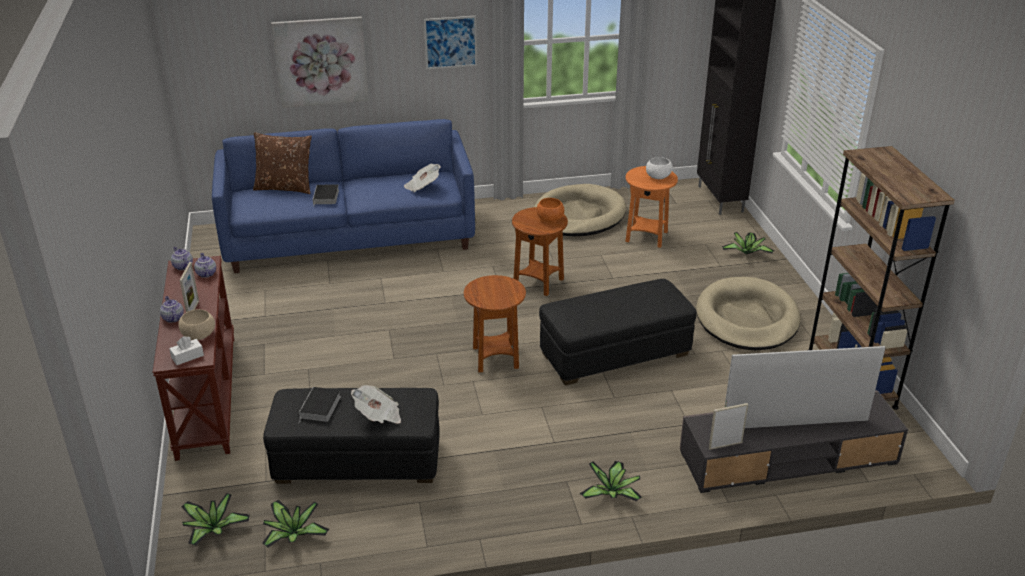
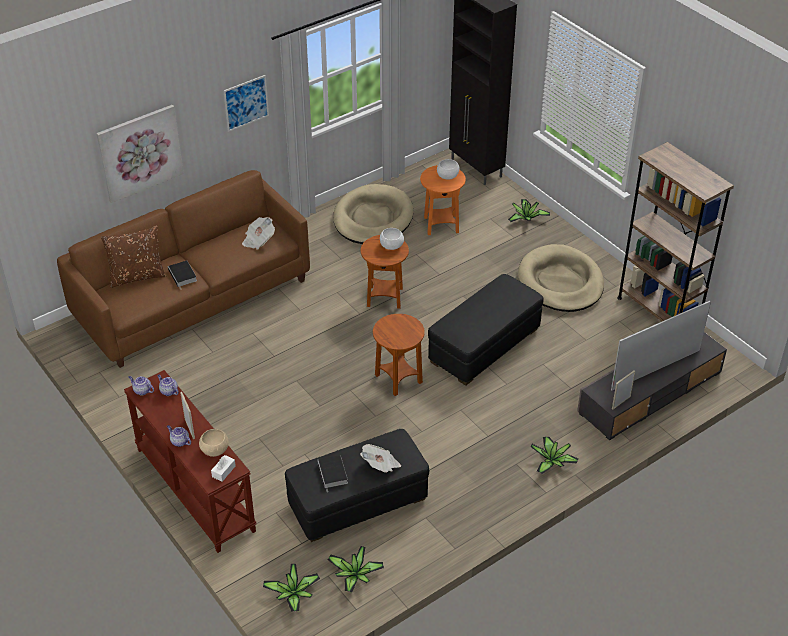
camera: 25 degrees left, 10 degrees up
blue sofa [212,119,475,273] -> brown sofa [57,170,310,368]
orange bowl [537,198,564,222] -> white bowl [380,228,404,250]

